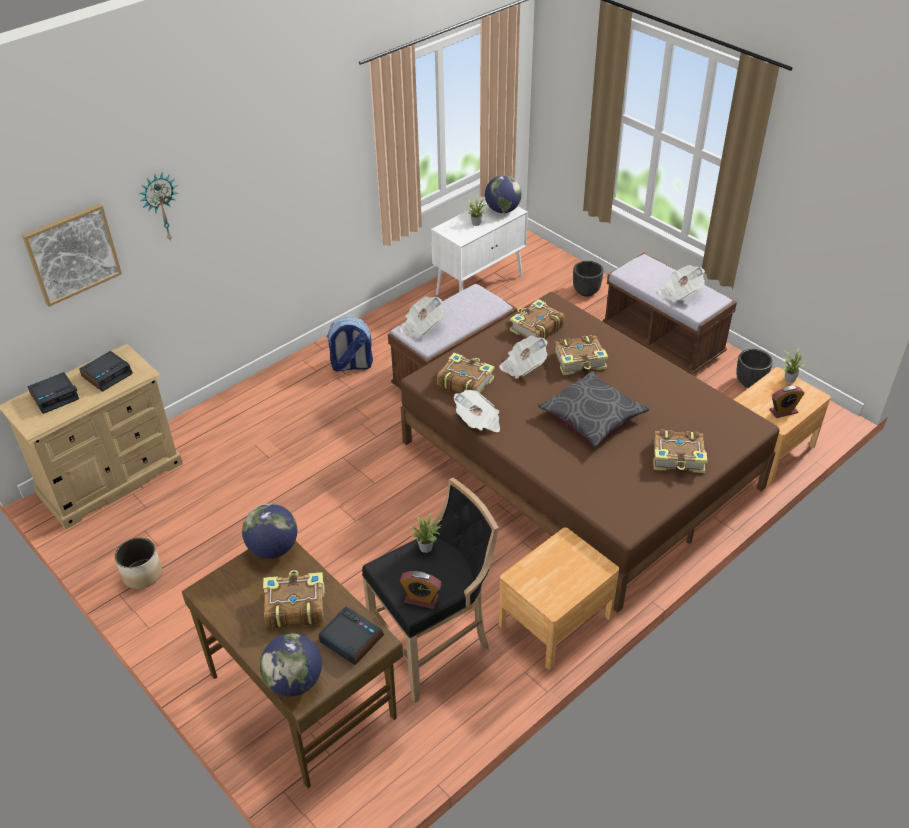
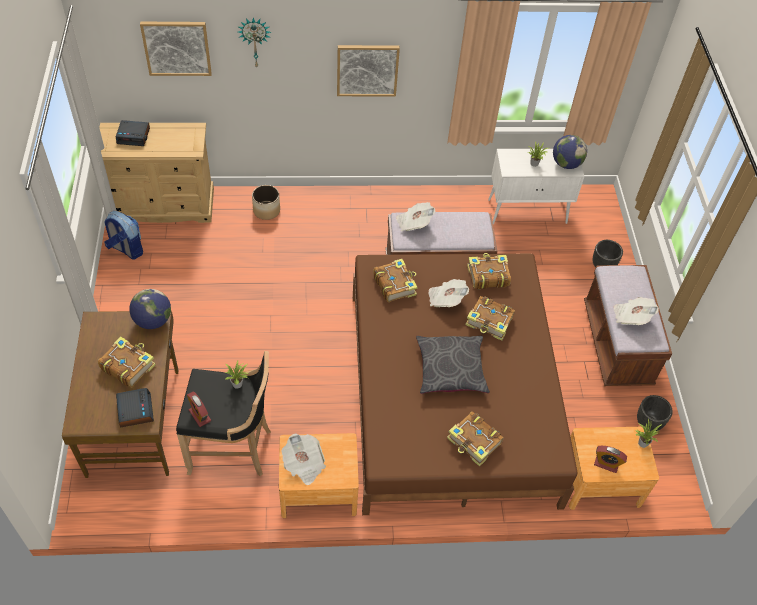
camera: 35 degrees right, 10 degrees up
alarm clock [79,351,133,391] -> none
planter [115,537,162,589] -> planter moved to [252,185,280,220]
globe [260,633,322,696] -> none
backpack [326,317,373,372] -> backpack moved to [104,211,143,259]
newspaper [454,390,500,432] -> newspaper moved to [281,433,326,485]
none -> picture [337,45,400,96]

